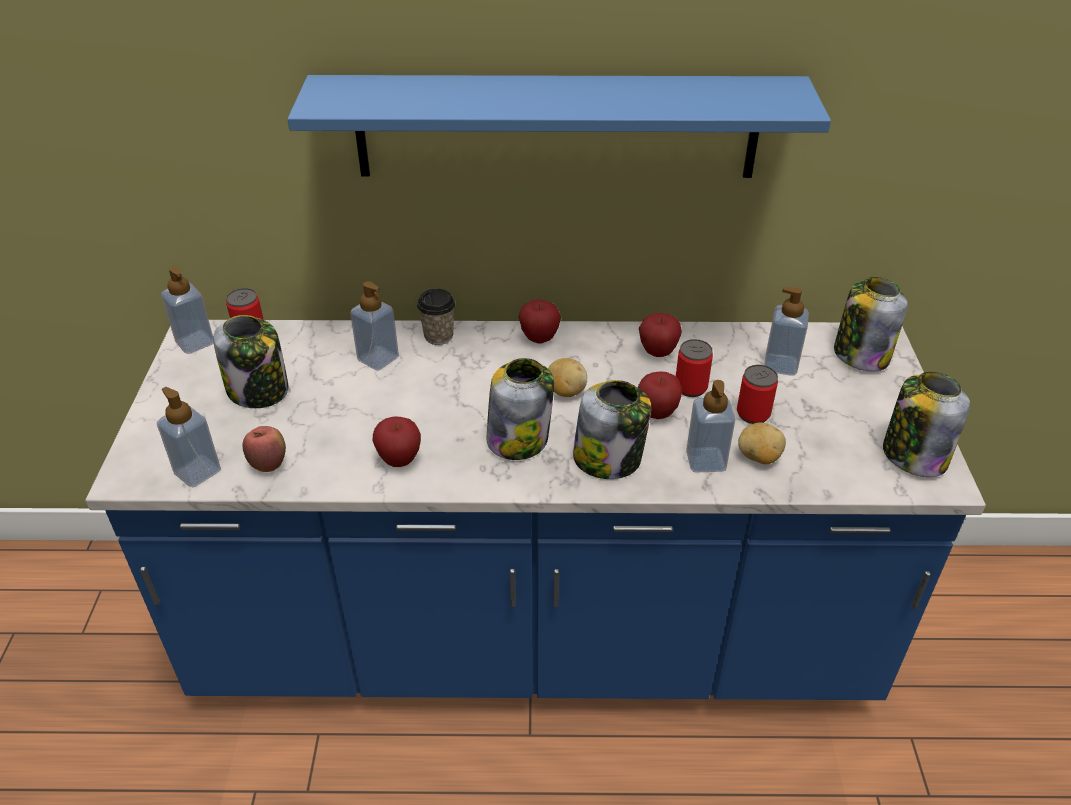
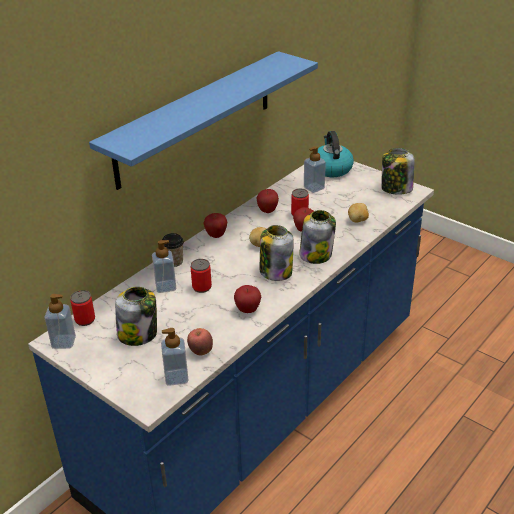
camera: 50 degrees left, 5 degrees down
soap dispenser [686,380,735,473] -> none
can [737,365,778,424] -> can moved to [191,259,212,293]
jar [834,277,908,371] -> kettle [318,131,354,177]

